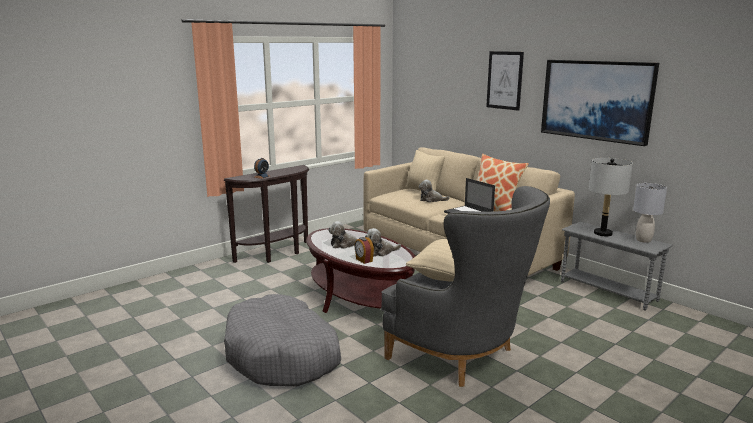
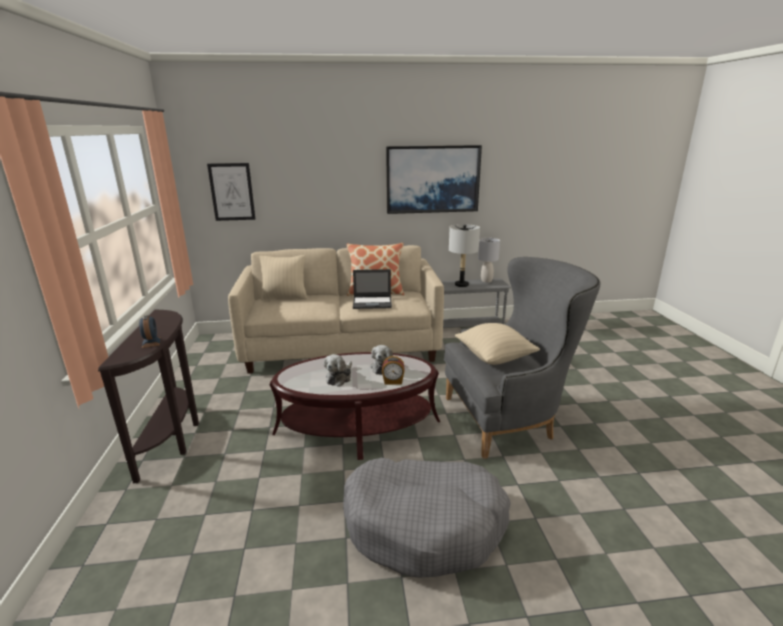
camera: 55 degrees left, 5 degrees up
plush toy [419,180,450,202] -> none
picture [486,51,524,111] -> picture moved to [207,163,255,221]

